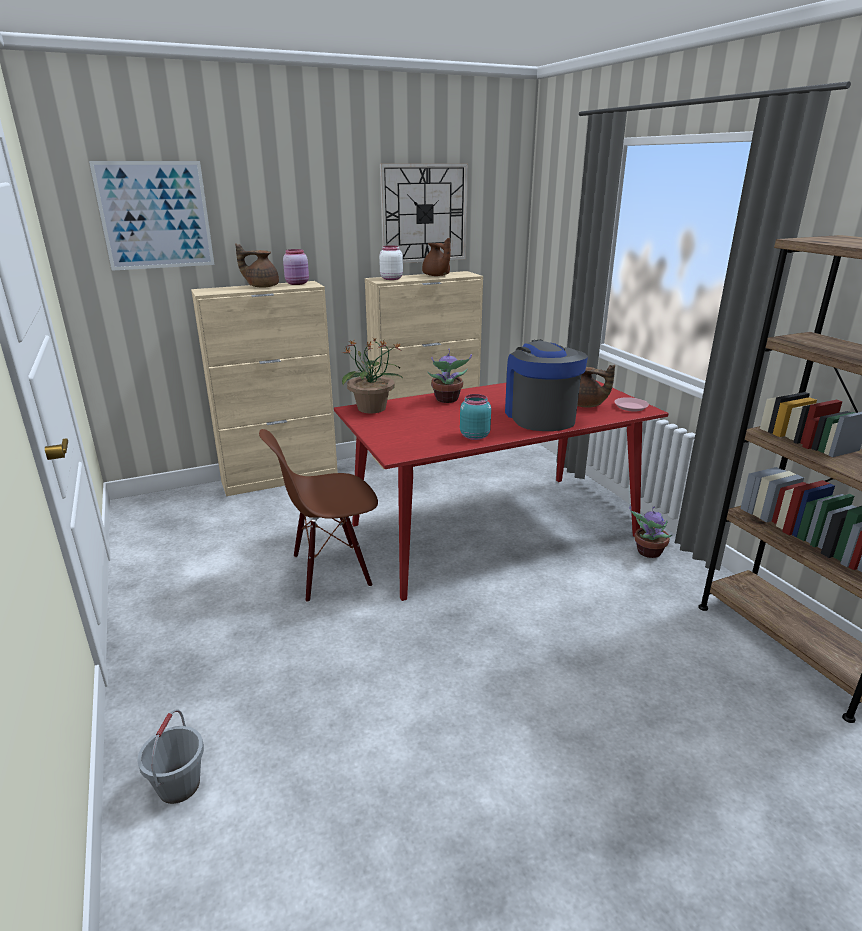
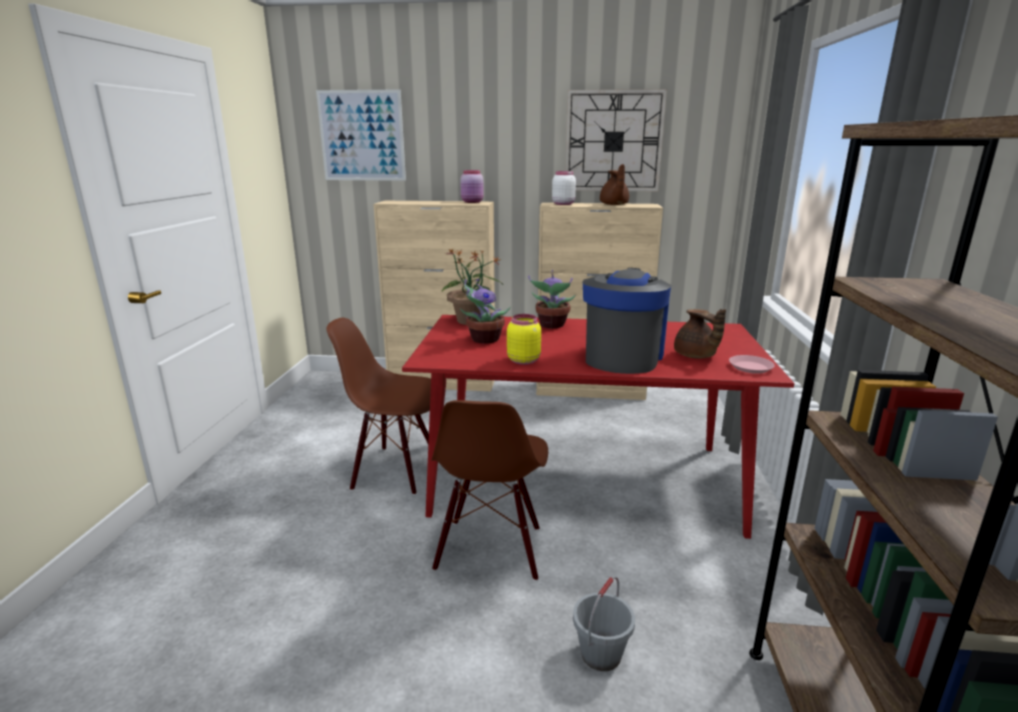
camera: 30 degrees right, 5 degrees down
grey bucket [137,709,204,804] -> grey bucket moved to [573,576,635,671]
brown teapot [235,243,279,288] -> none
turquoise jar [460,394,491,440] -> yellow jar [507,314,541,365]
potted plant [629,505,673,558] -> potted plant moved to [460,279,511,344]
none -> brown chair [431,400,548,581]

